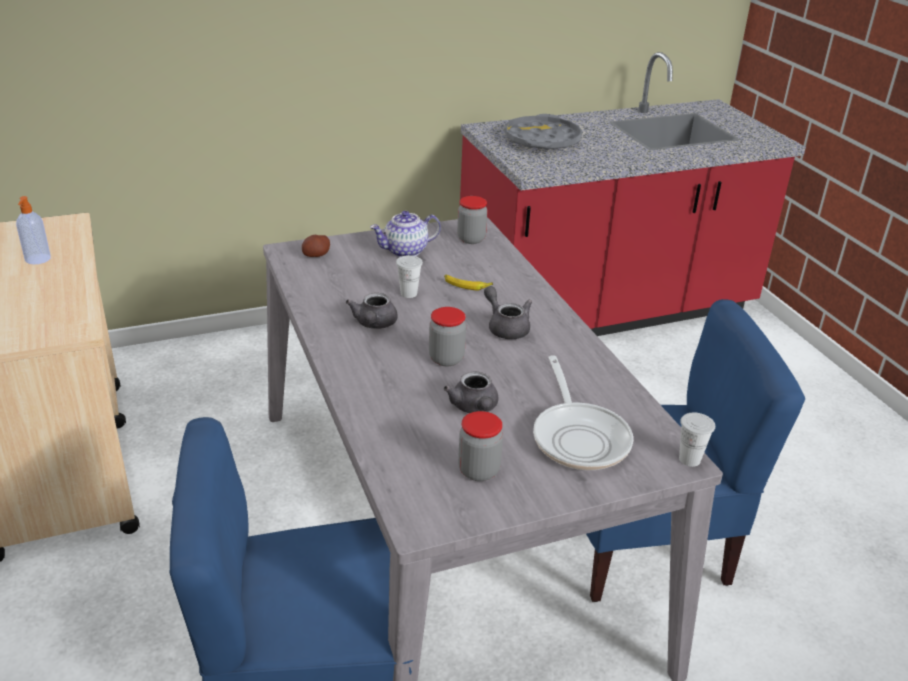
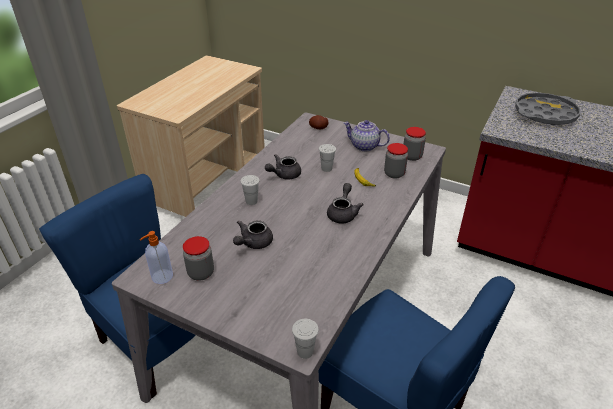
camera: 50 degrees right, 5 degrees up
soap dispenser [16,196,51,264] -> soap dispenser moved to [140,231,173,284]
jar [429,307,466,366] -> jar moved to [384,143,408,179]
frying pan [533,355,633,470] -> none
none -> white cup [240,175,260,205]

